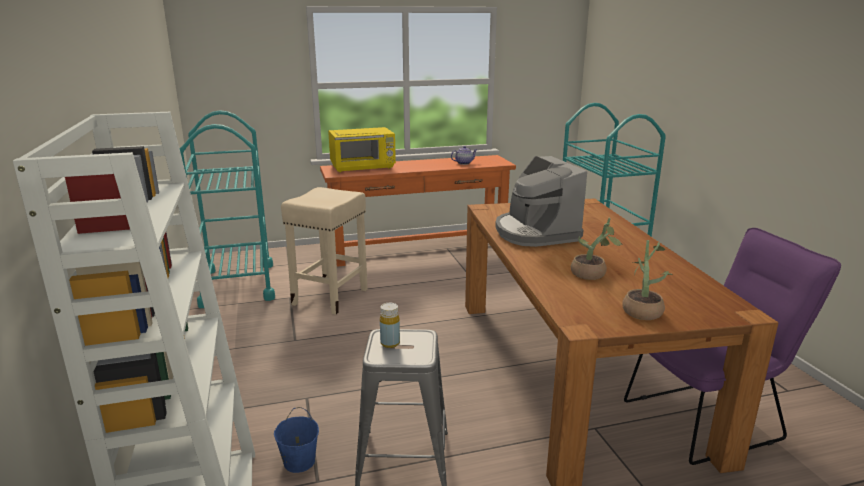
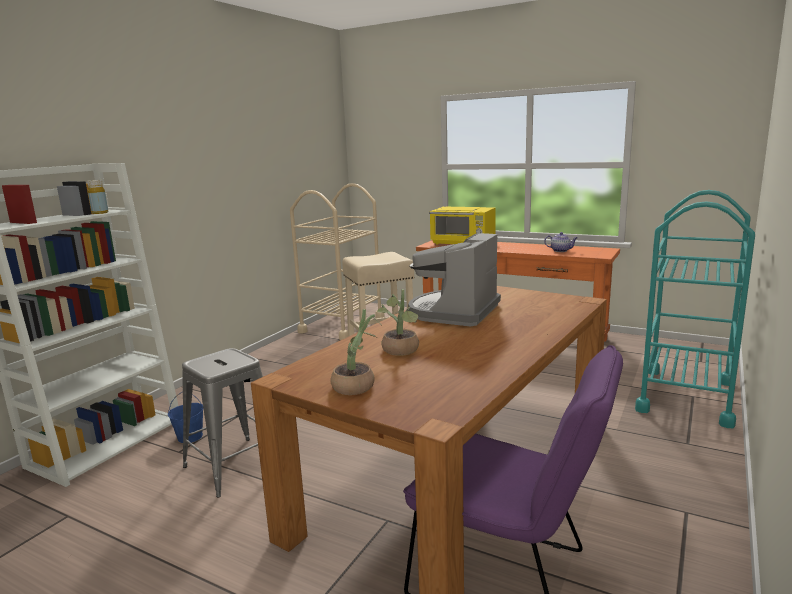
camera: 45 degrees right, 5 degrees down
turquoise cart [180,110,275,308] -> beige cart [290,183,385,340]
yellow bottle [380,303,400,348] -> yellow bottle moved to [87,180,108,214]

